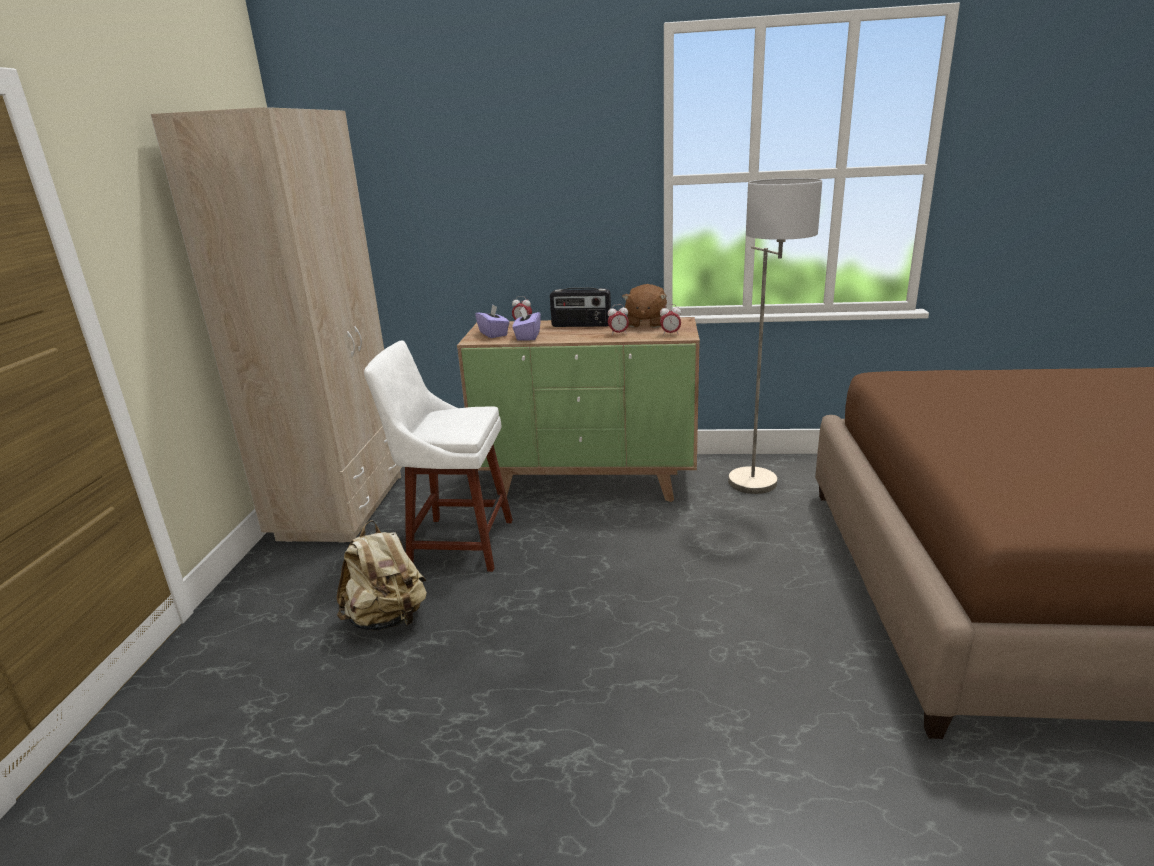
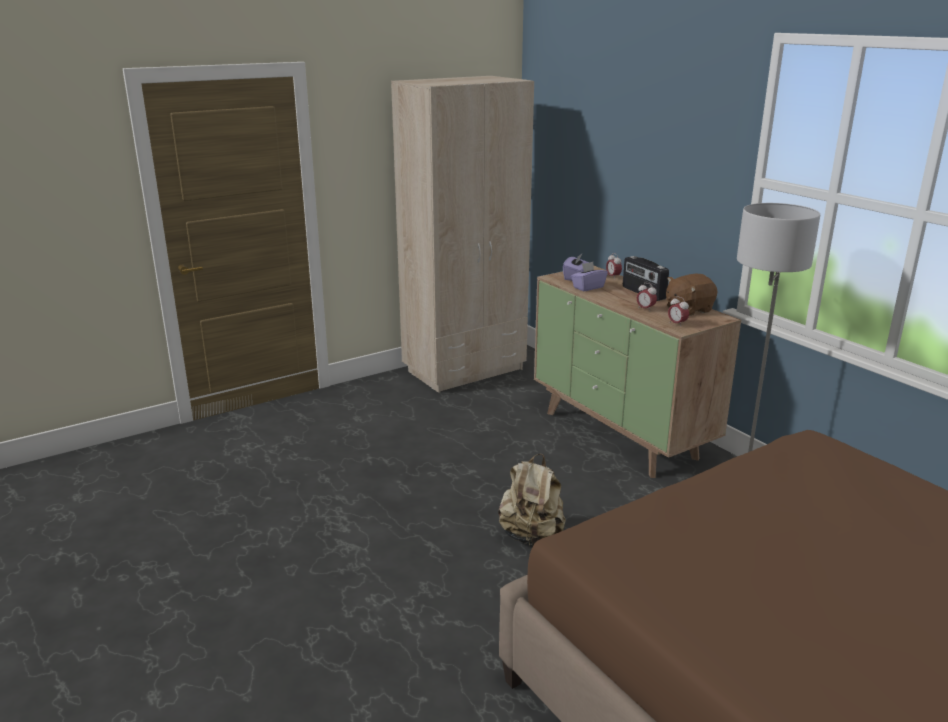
camera: 50 degrees right, 0 degrees up
beige backpack [337,520,427,631] -> beige backpack moved to [498,454,566,546]
white chair [364,340,513,572] -> none

